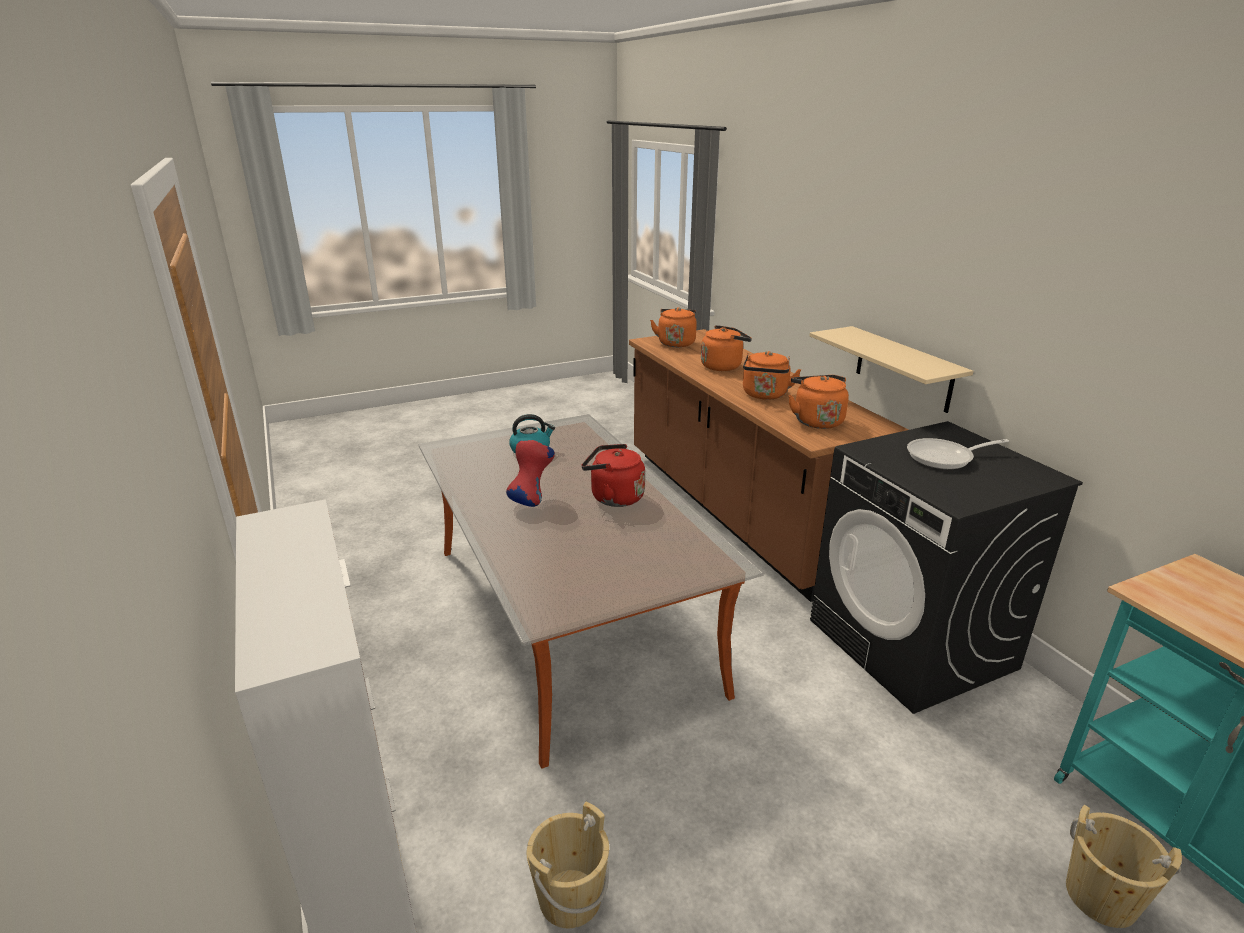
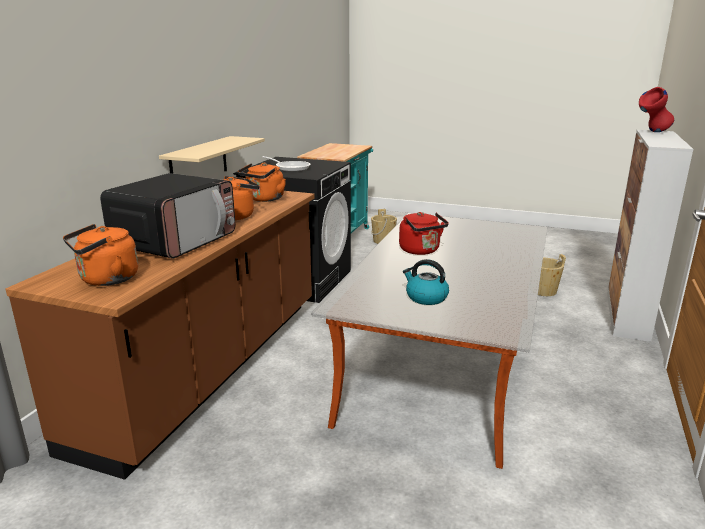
camera: 135 degrees left, 5 degrees down
red vase [506,440,555,507] -> red vase moved to [639,87,674,132]
orange kettle [701,325,752,371] -> microwave [100,173,236,259]

